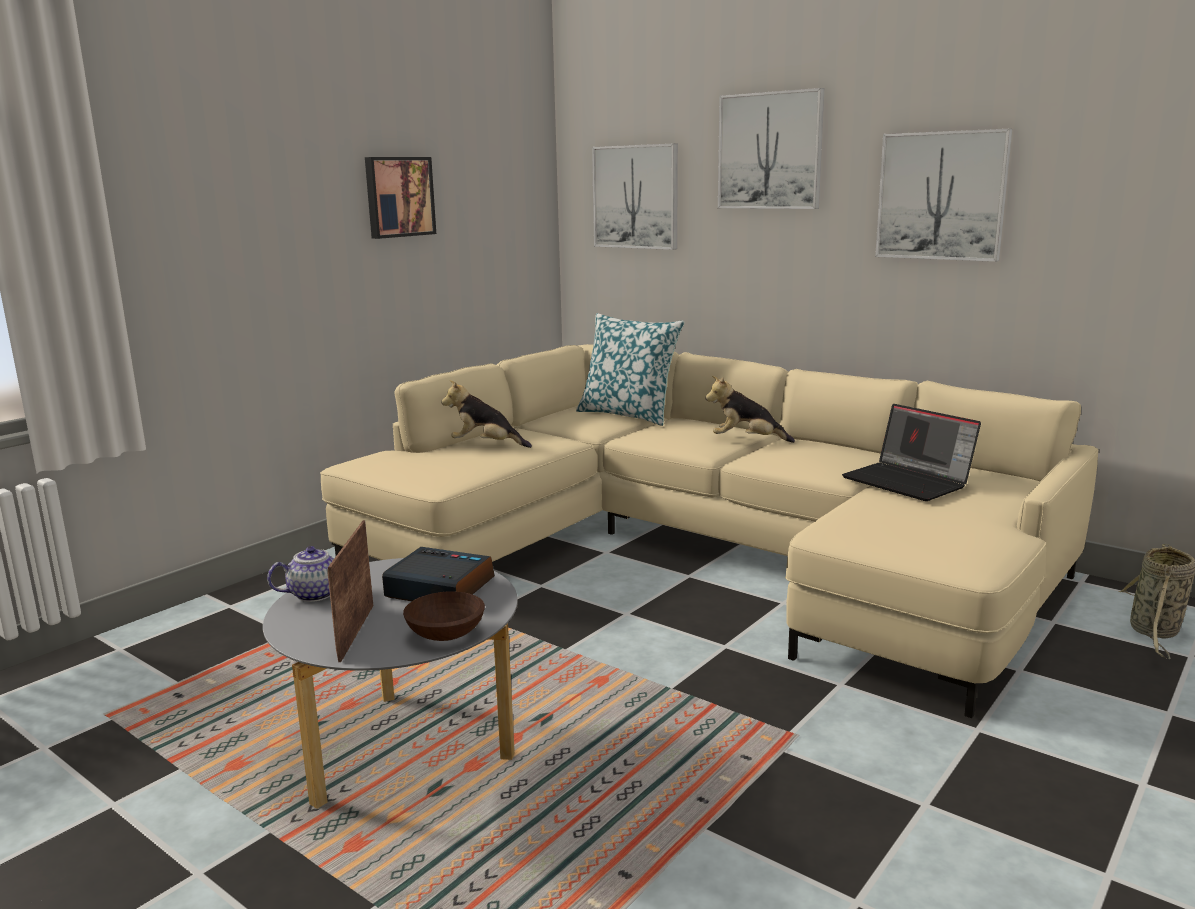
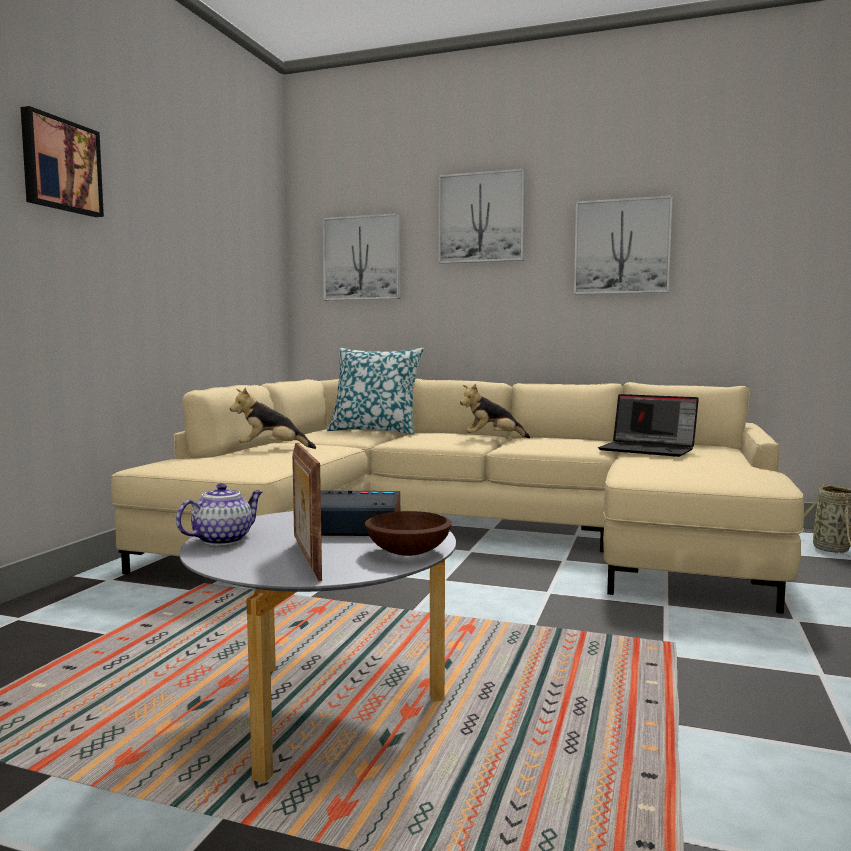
camera: 20 degrees left, 10 degrees down
picture [365,157,436,239] -> picture moved to [21,106,104,217]

